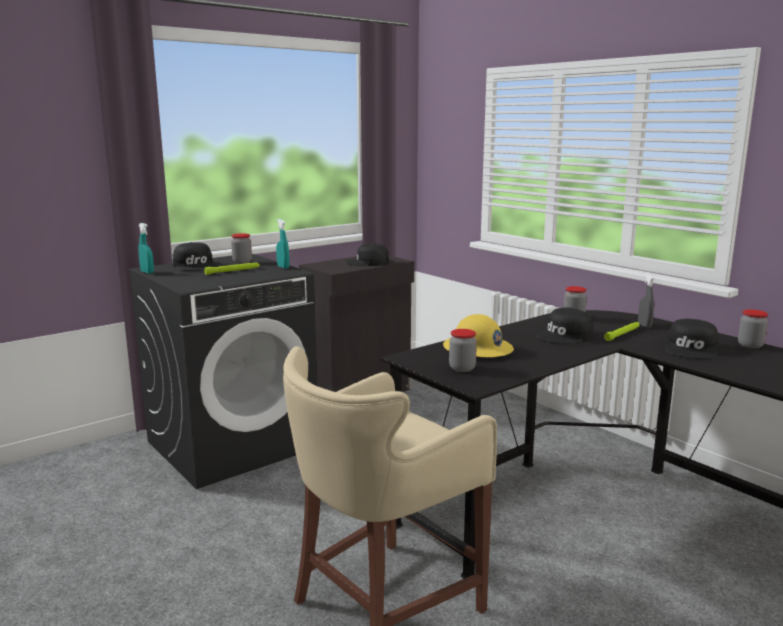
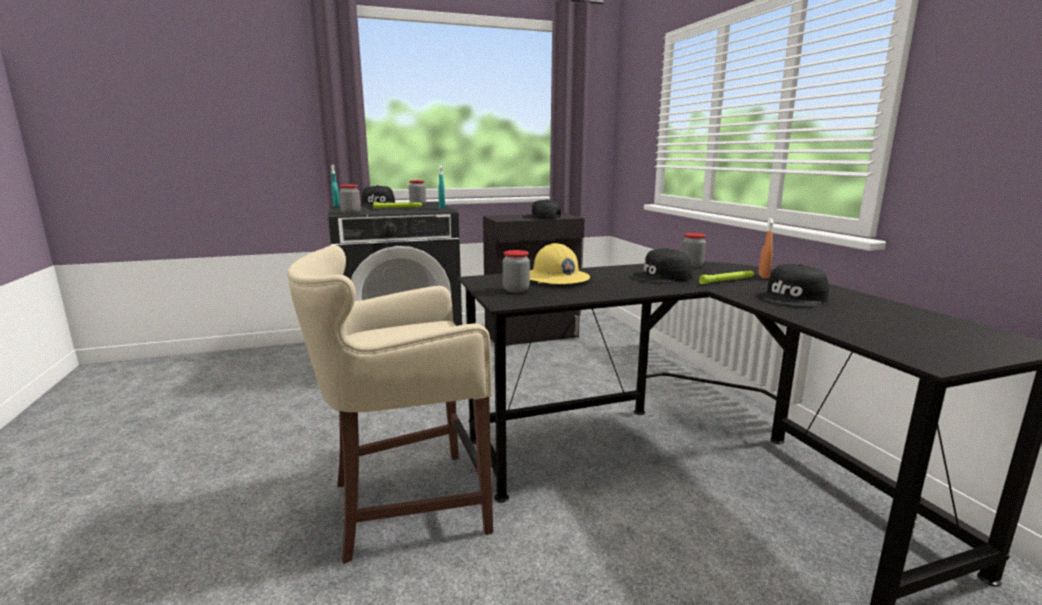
camera: 20 degrees right, 0 degrees up
grey spray bottle [638,273,654,328] -> orange spray bottle [758,218,774,279]
jar [738,309,768,349] -> jar moved to [339,185,361,214]

